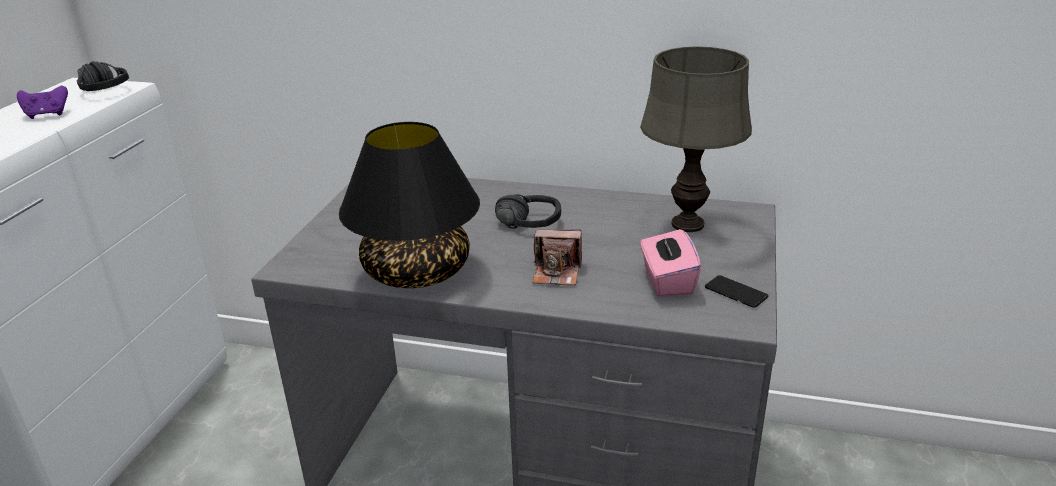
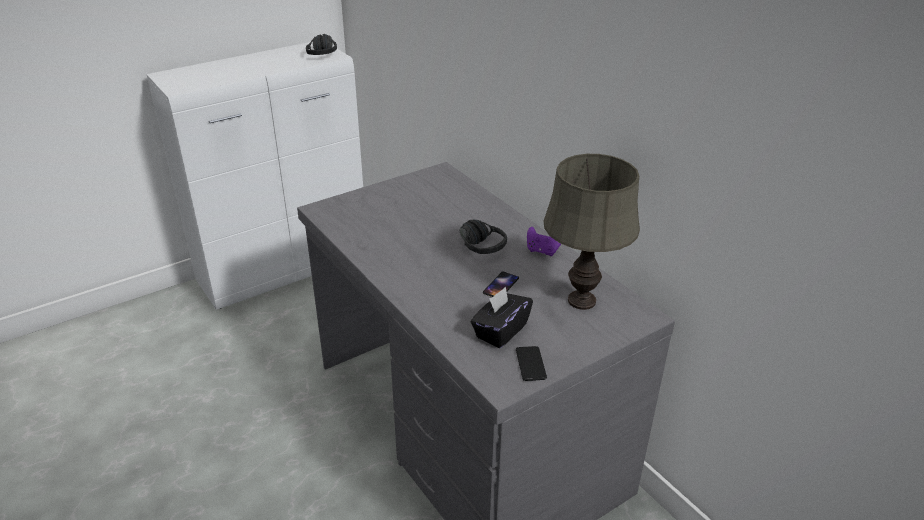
camera: 40 degrees right, 5 degrees up
purple game controller [17,86,68,119] -> purple game controller moved to [527,227,561,256]
black table lamp [339,122,480,288] -> none
camera [532,229,582,286] -> none
pink tissue box [640,227,701,297] -> black tissue box [471,287,533,348]
none -> phone [483,271,519,297]

